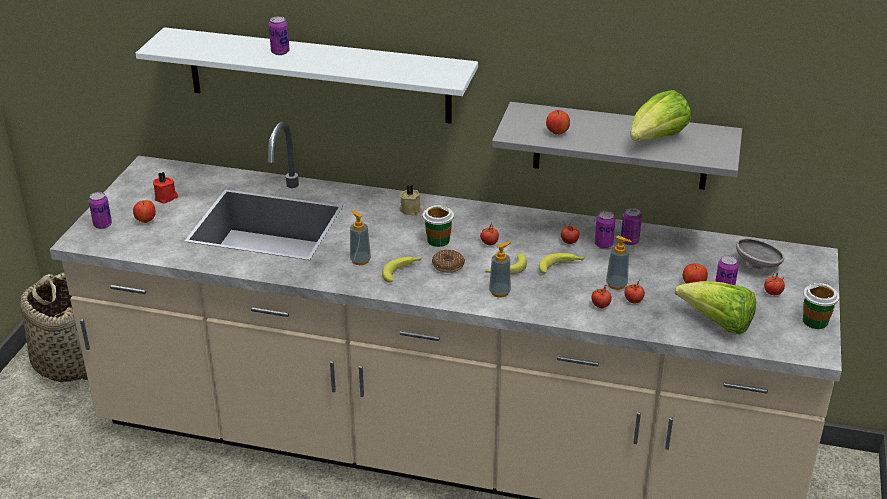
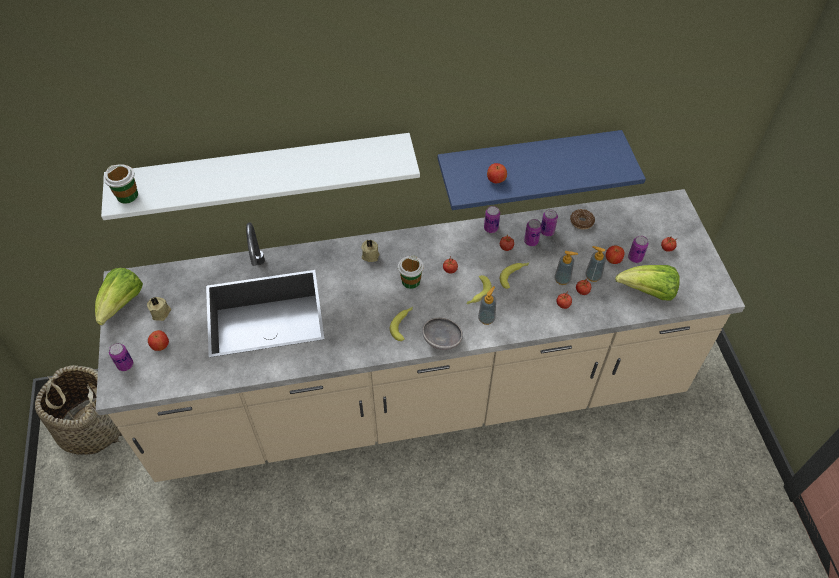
camera: 25 degrees left, 20 degrees up
red candle [153,172,178,204] -> beige candle [147,297,171,321]
can [269,16,290,55] -> can moved to [484,206,500,233]
soap dispenser [350,210,371,265] -> soap dispenser moved to [585,246,606,282]
donut [432,250,465,273] -> donut moved to [570,209,595,230]
grey shelf [492,102,742,190] -> blue shelf [438,130,646,210]
lettuce [631,90,691,141] -> lettuce moved to [95,268,143,325]
grey bowl [736,238,784,269] -> grey bowl moved to [422,318,463,350]
cup [803,282,839,329] -> cup moved to [103,164,138,204]

